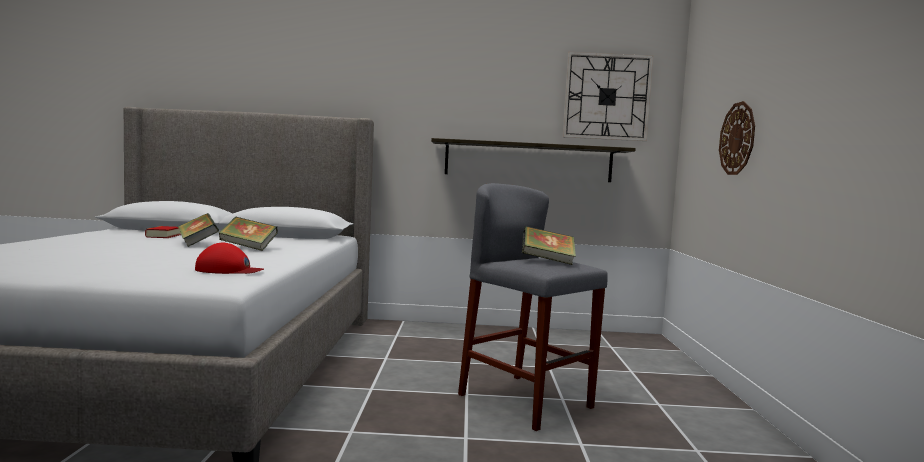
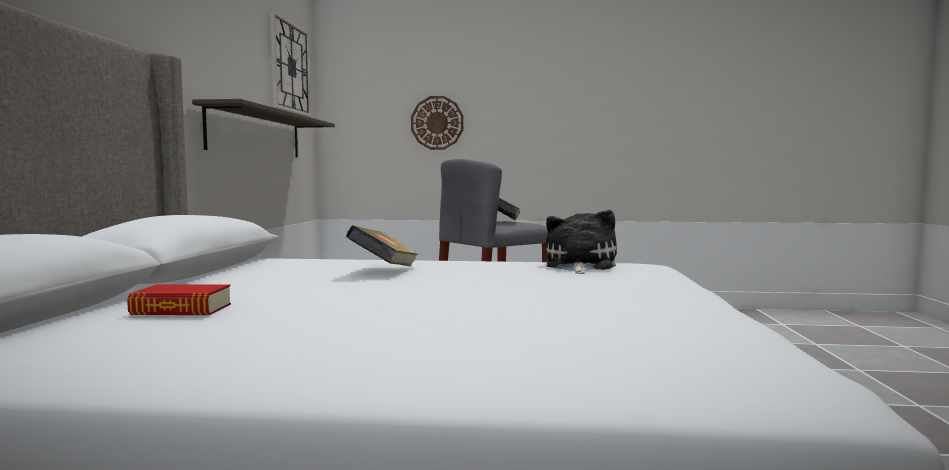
camera: 85 degrees left, 0 degrees up
book [178,213,219,247] -> none
red cap [195,243,264,274] -> plush toy [546,210,617,274]

